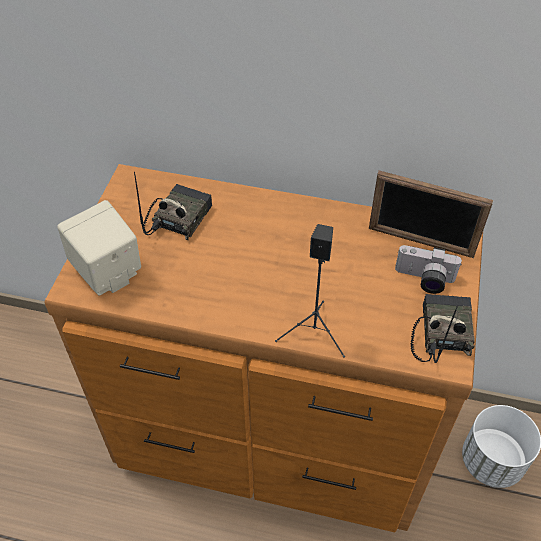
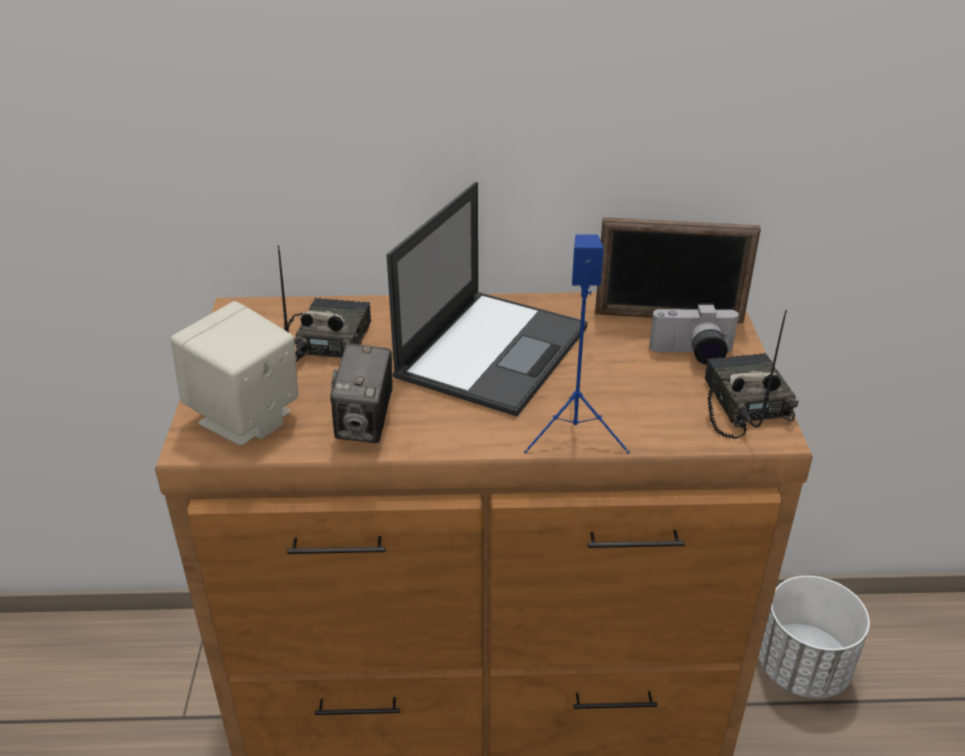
camera: 15 degrees left, 15 degrees down
black speaker [275,224,345,358] -> blue speaker [524,235,630,454]
none -> camera [330,343,392,443]
none -> laptop [386,182,588,417]

